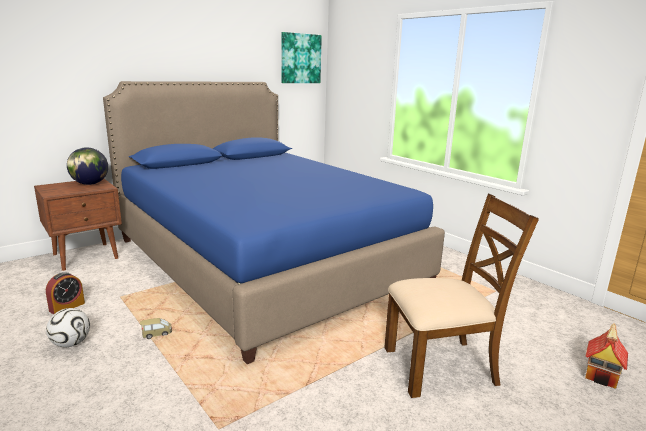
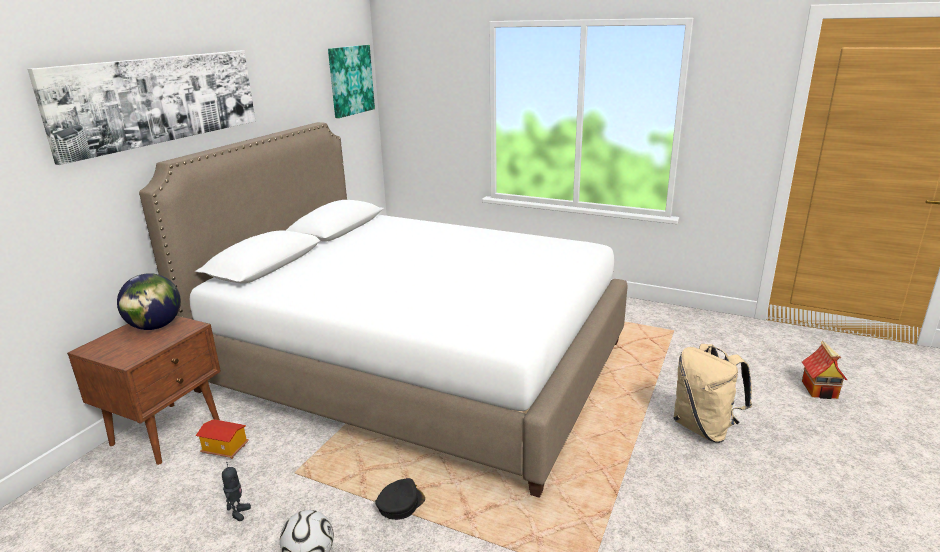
camera: 25 degrees left, 5 degrees up
alarm clock [46,272,85,314] -> toy robot [222,462,251,521]
blue bed [103,81,445,364] -> white bed [139,122,628,498]
toy car [140,318,172,339] -> black cap [375,478,425,520]
brown chair [384,194,539,398] -> beige backpack [673,344,752,443]
none -> picture [27,51,256,165]
none -> toy house [195,419,249,459]

